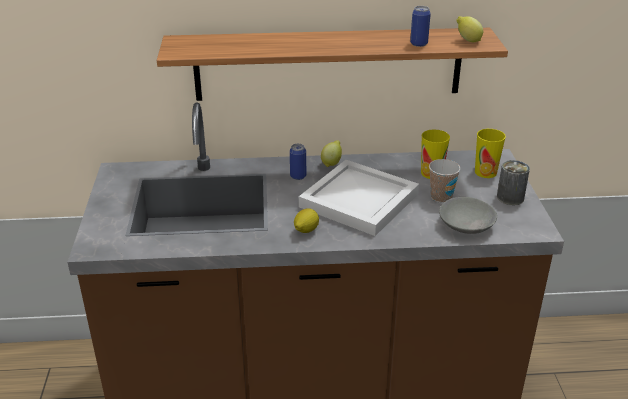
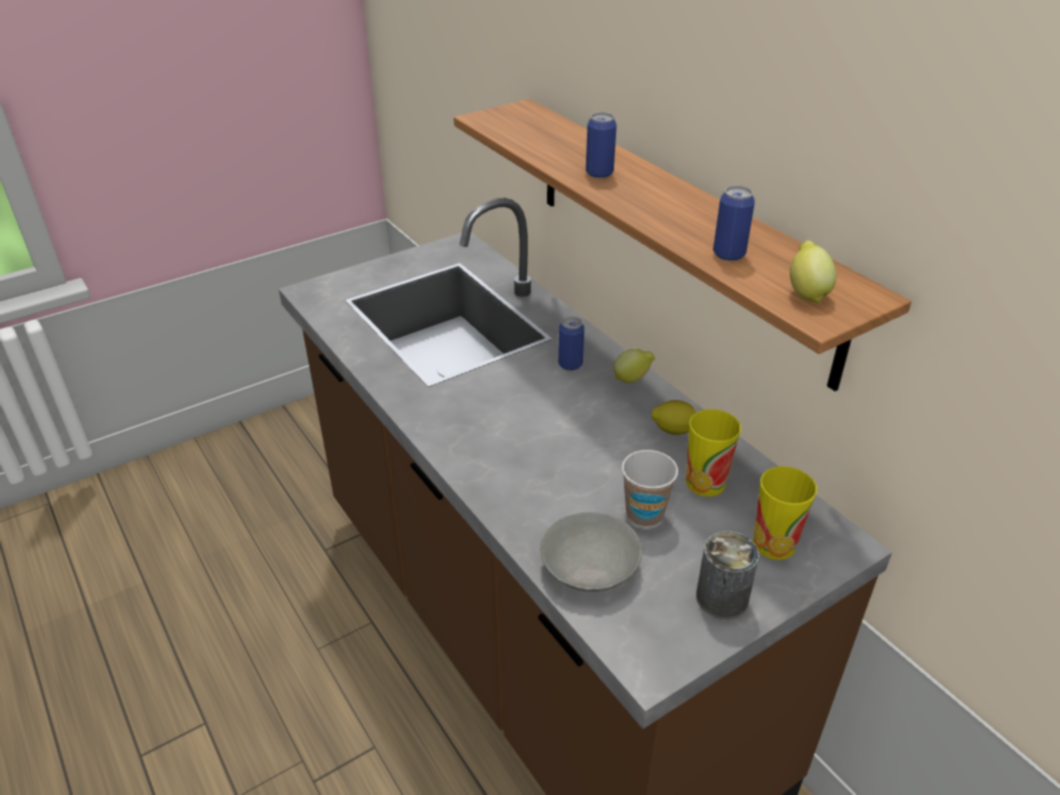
camera: 60 degrees right, 5 degrees up
lemon [294,208,319,233] -> lemon moved to [651,400,695,435]
white tray [299,160,419,236] -> none
none -> can [586,112,617,178]

